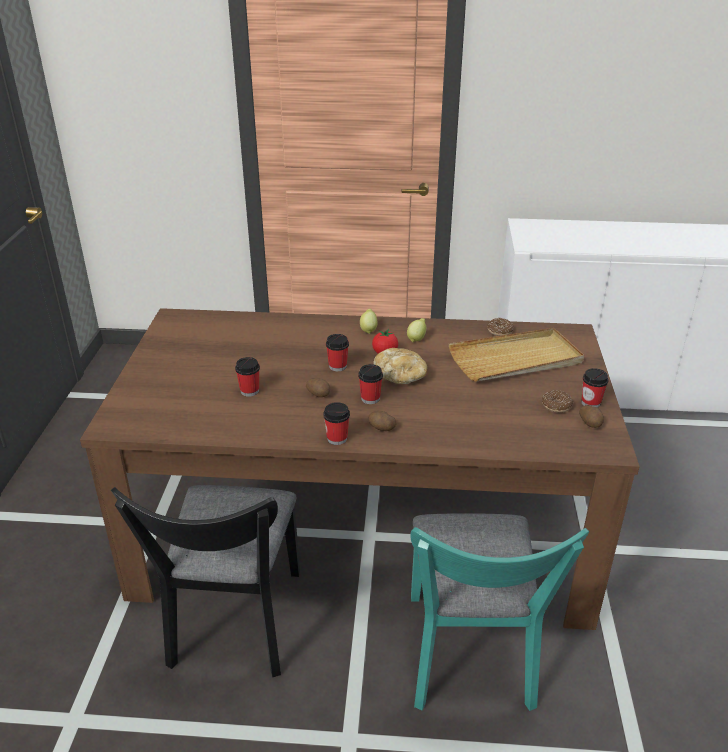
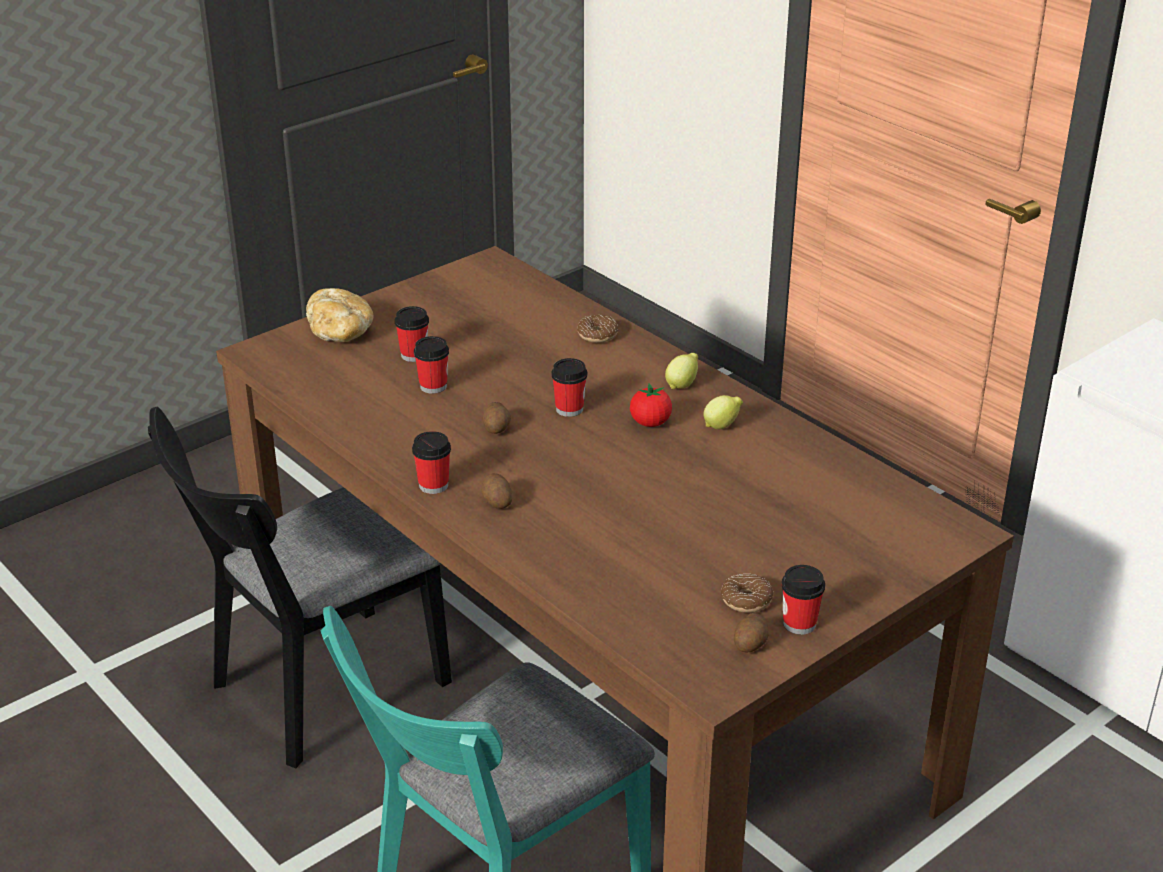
camera: 45 degrees right, 0 degrees up
cup [358,364,383,404] -> cup moved to [395,306,429,362]
bread [373,348,427,384] -> bread moved to [306,288,373,342]
beige tray [449,328,584,382] -> none
donut [487,318,514,336] -> donut moved to [577,315,619,343]

